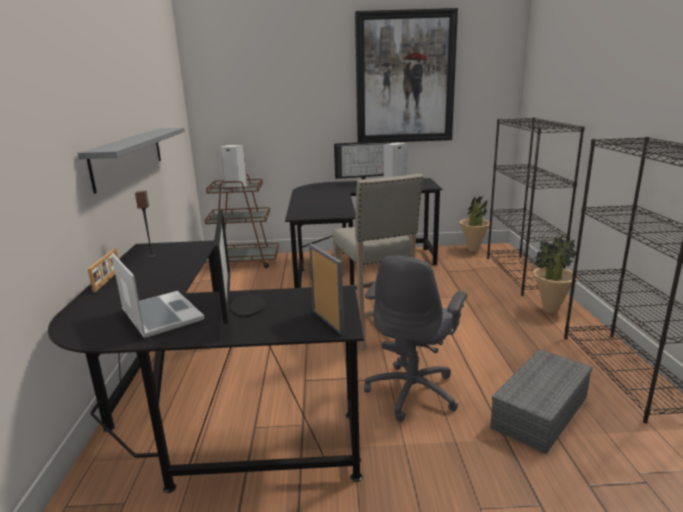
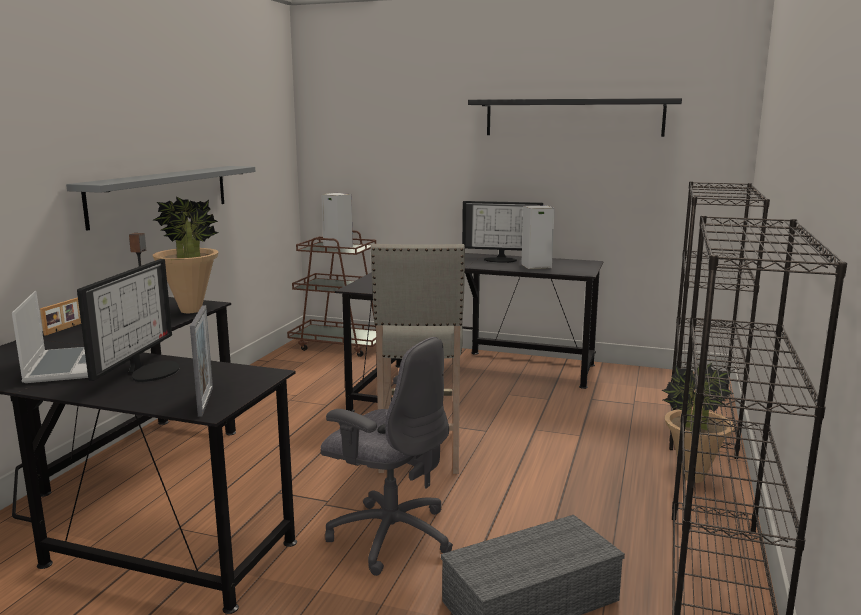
camera: 20 degrees right, 5 degrees down
picture [355,8,458,142] -> black shelf [468,98,682,137]
grey office chair [364,256,467,422] -> grey office chair turned 105 degrees counterclockwise [321,337,453,576]
potted plant [459,196,490,252] -> potted plant moved to [153,196,218,313]

